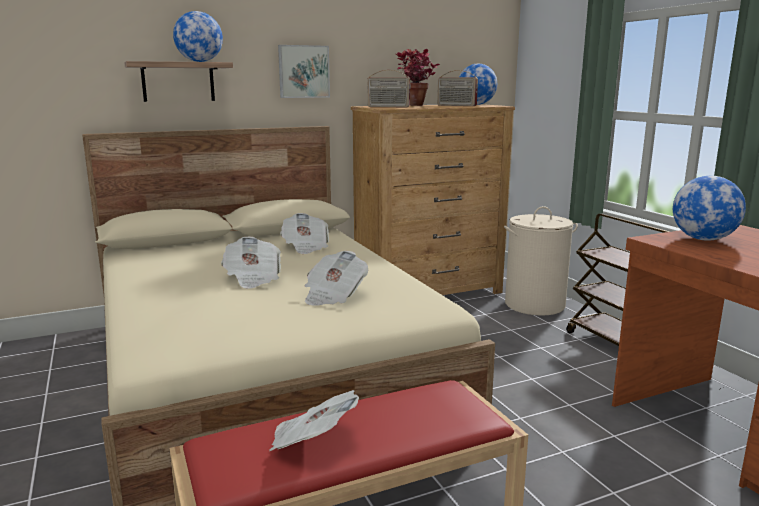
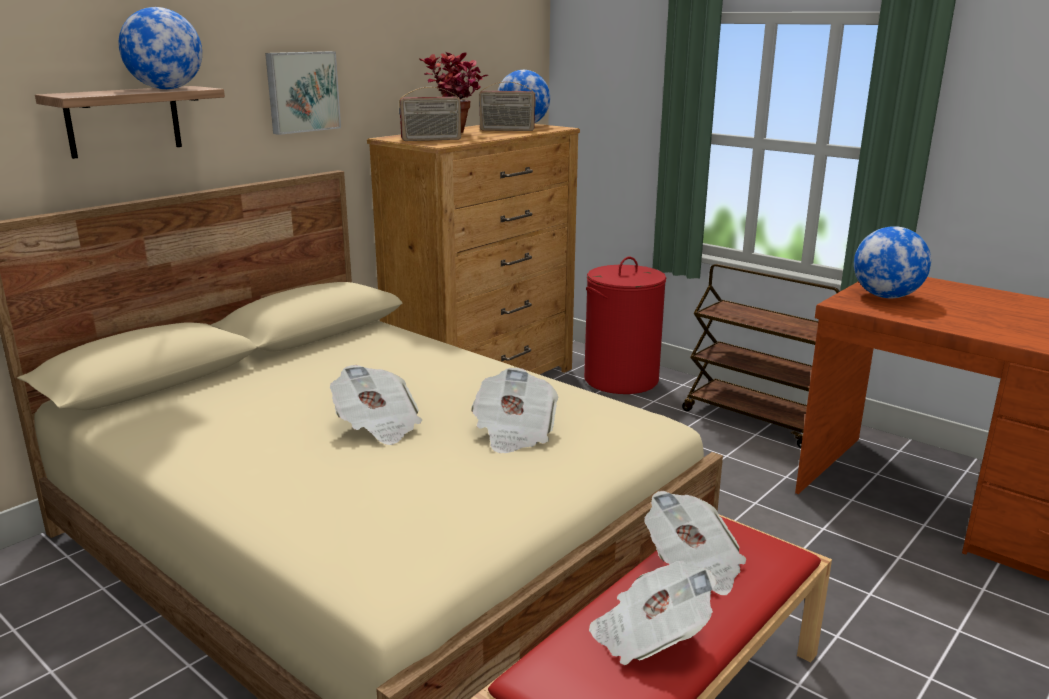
camera: 25 degrees left, 5 degrees up
newspaper [280,213,329,254] -> newspaper moved to [644,491,747,595]
beige laundry basket [504,206,578,316] -> red laundry basket [584,257,666,394]

